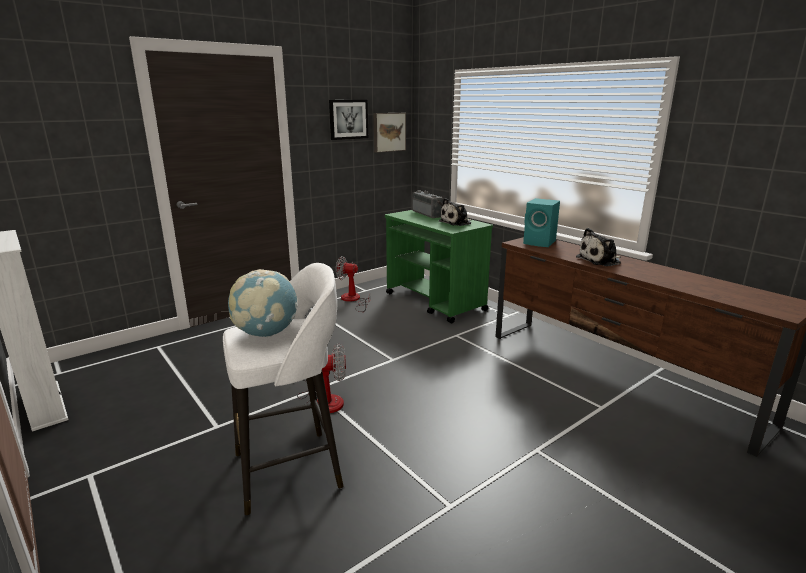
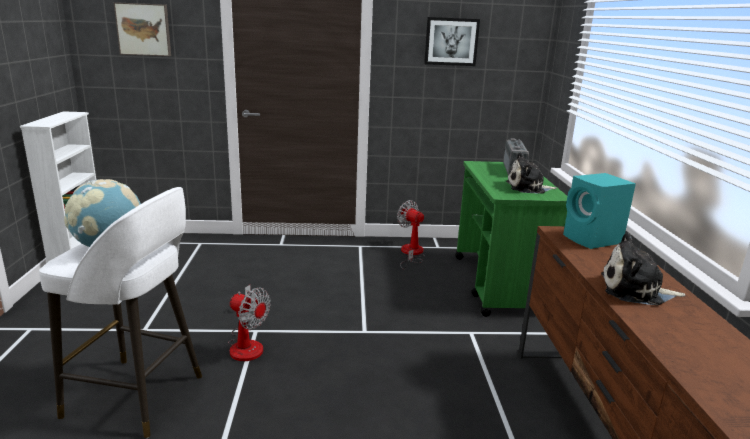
camera: 35 degrees right, 0 degrees up
picture [374,113,406,153] -> picture moved to [114,2,171,56]

